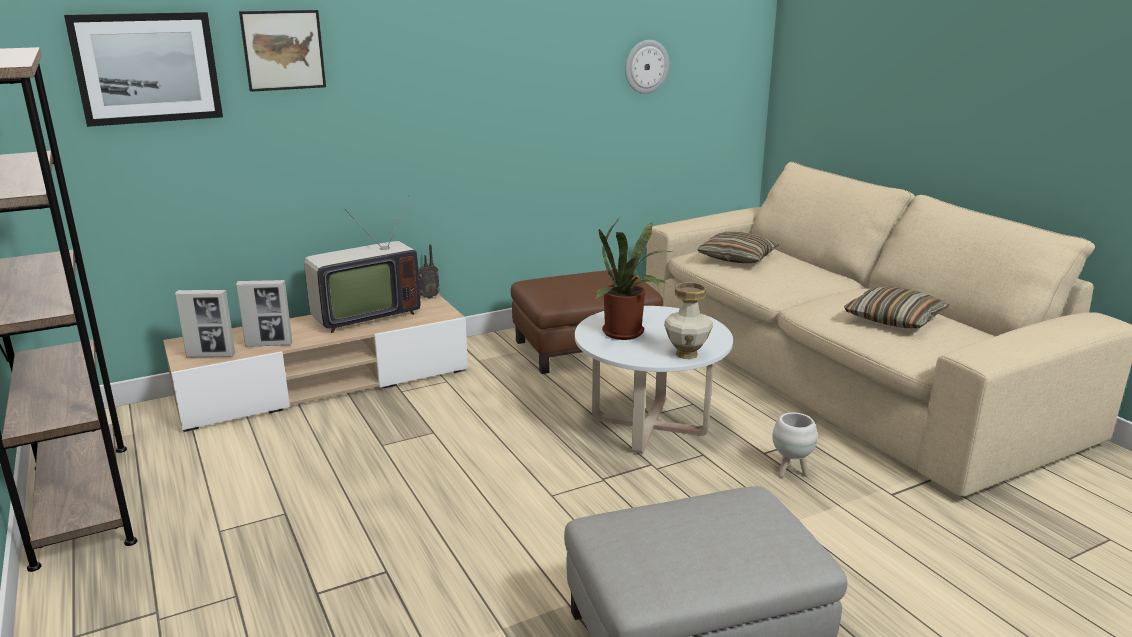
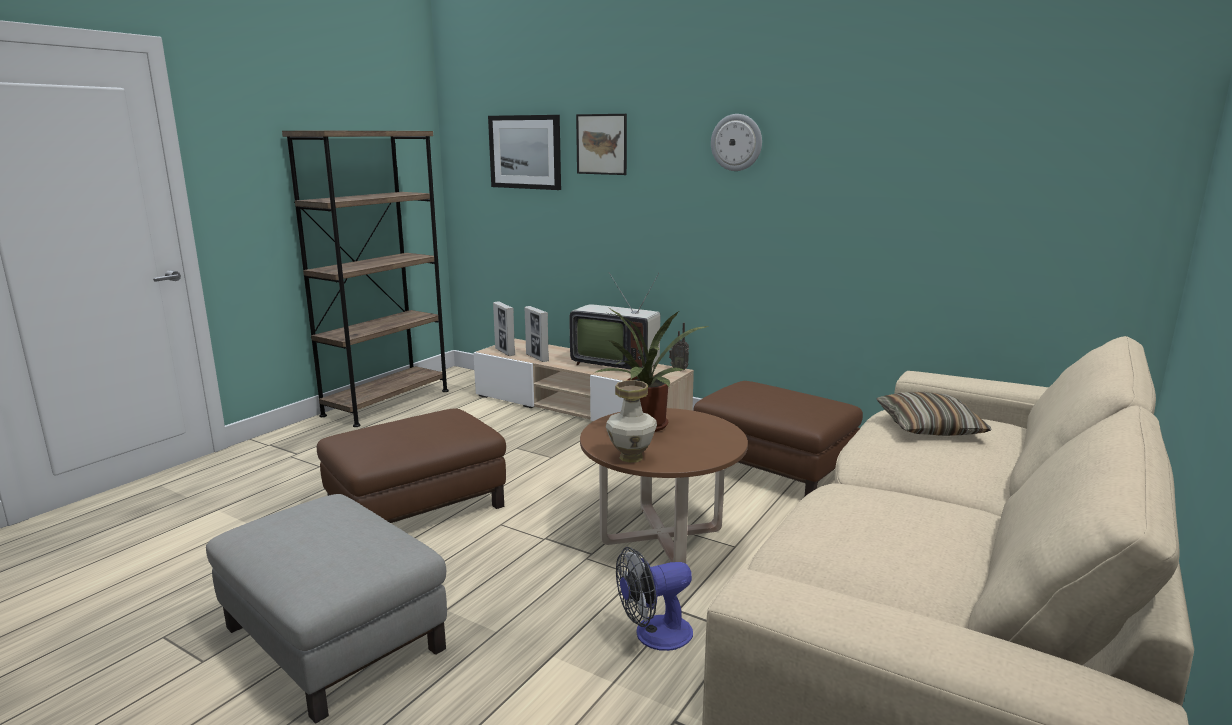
camera: 60 degrees right, 5 degrees down
white coffee table [575,306,733,454] -> brown coffee table [580,408,748,563]
wall clock [625,40,669,94] -> wall clock moved to [711,114,762,171]
white planter [772,412,818,478] -> fan [616,547,693,651]
pillow [844,286,949,328] -> none
none -> brown ottoman [317,408,506,523]

